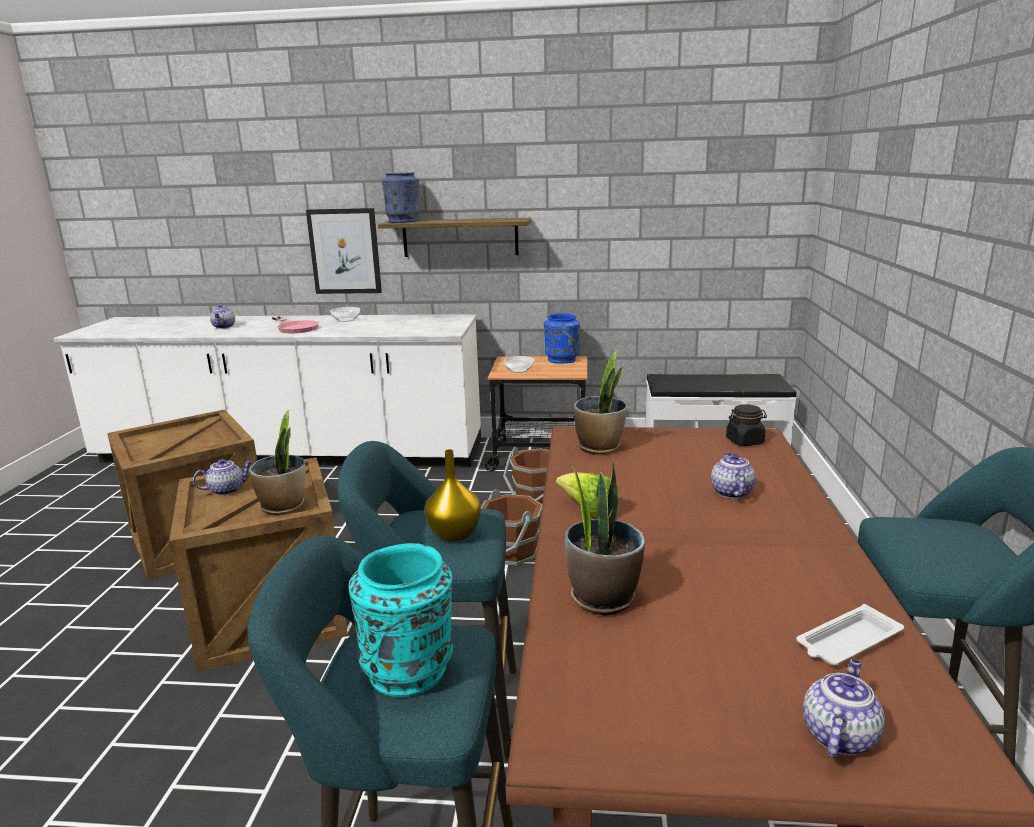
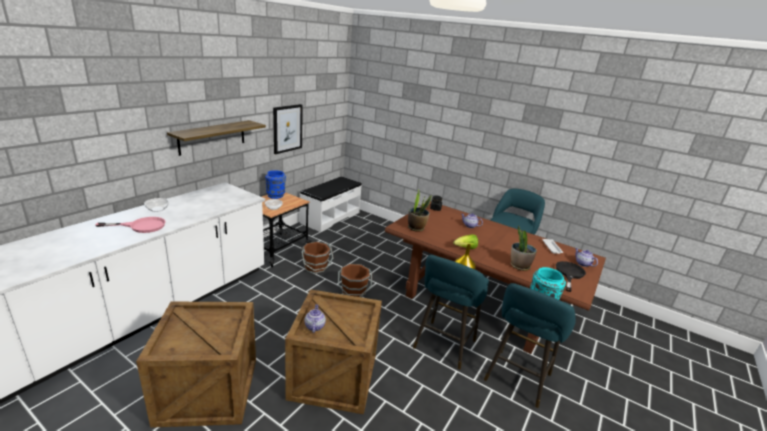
camera: 65 degrees left, 5 degrees up
teapot [210,304,235,329] -> none
potted plant [249,410,306,515] -> none
picture [306,208,382,294] -> picture moved to [273,104,303,154]
blue vase [382,172,420,223] -> none
none -> black frying pan [556,261,586,292]

